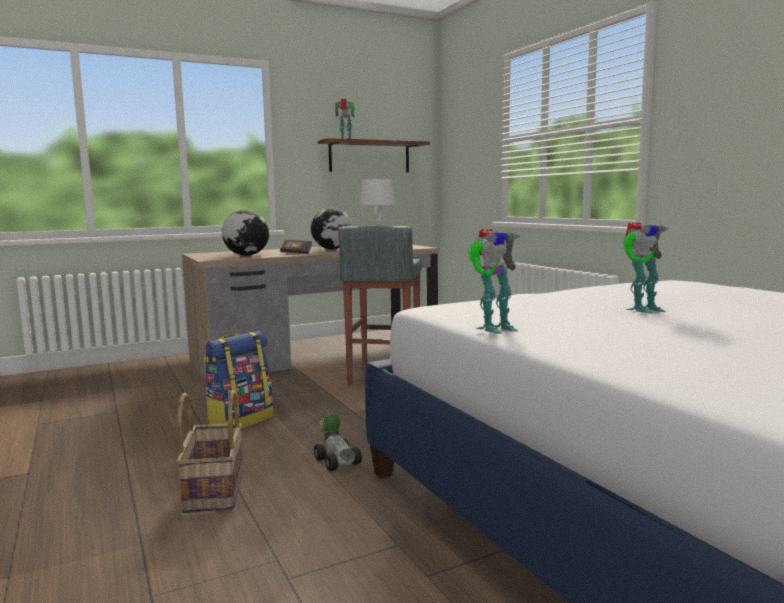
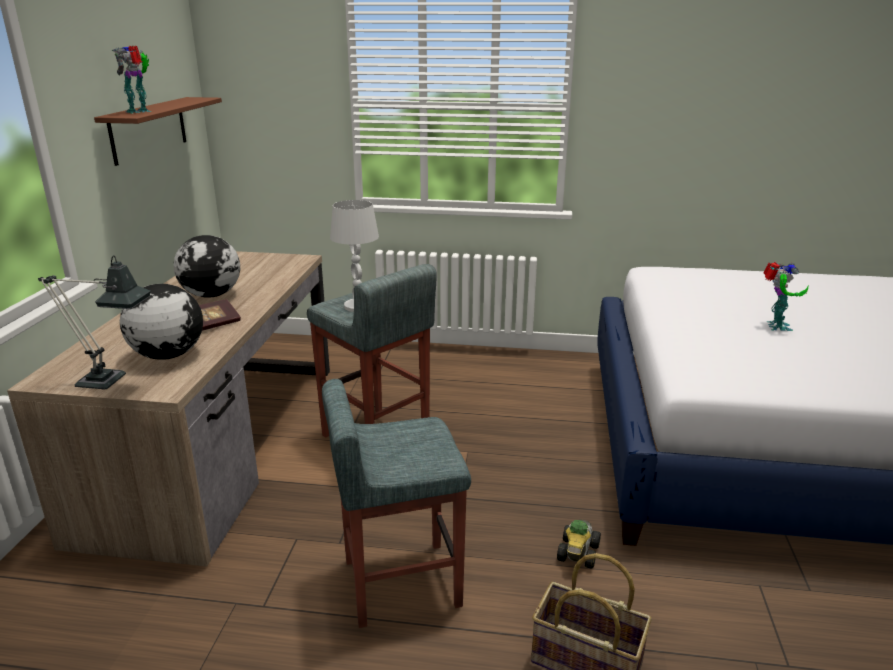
camera: 55 degrees left, 15 degrees up
backpack [204,331,274,429] -> grey stool [322,379,471,628]
toy car [314,413,362,471] -> toy car turned 75 degrees counterclockwise [557,520,601,569]
toy robot [468,229,520,334] -> none
none -> table lamp [38,255,151,390]

